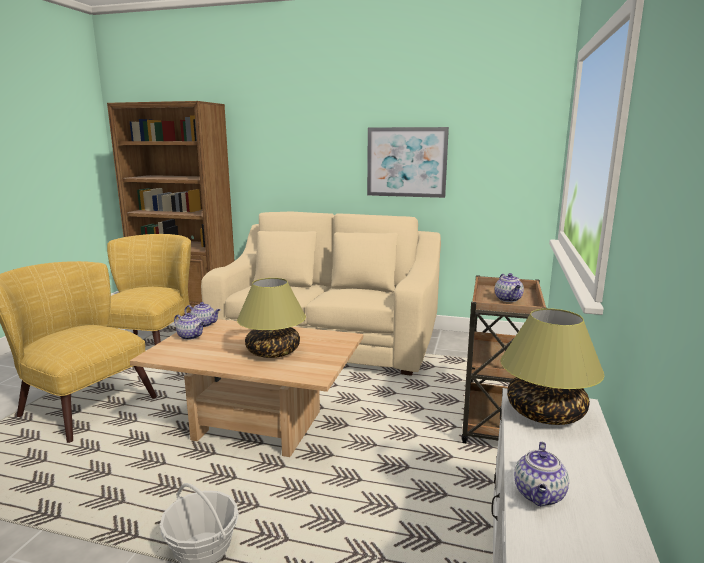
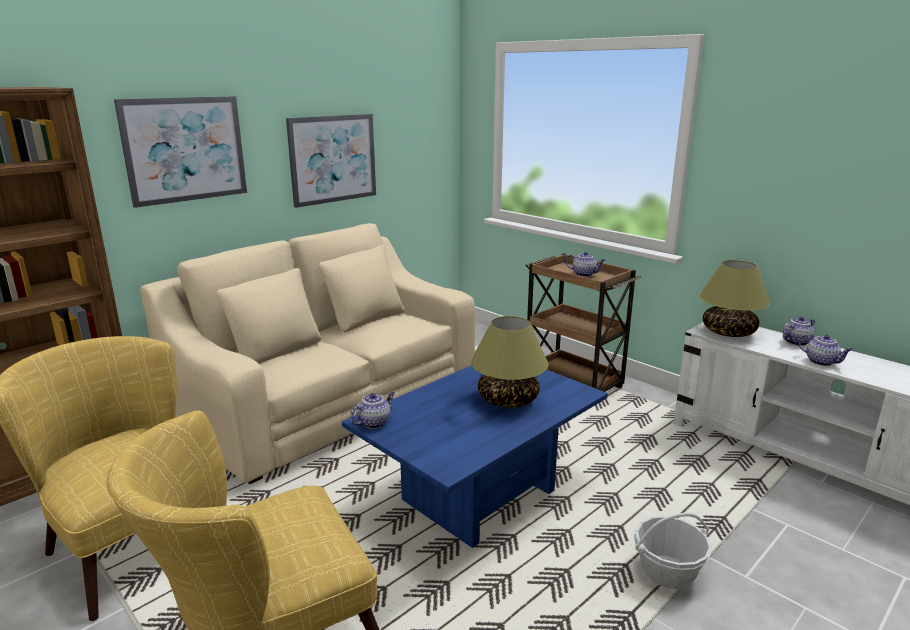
camera: 60 degrees left, 5 degrees up
beige coffee table [130,319,363,457] -> blue coffee table [342,365,608,548]
teapot [174,313,204,340] -> teapot moved to [783,317,816,346]
none -> picture [114,96,247,208]

